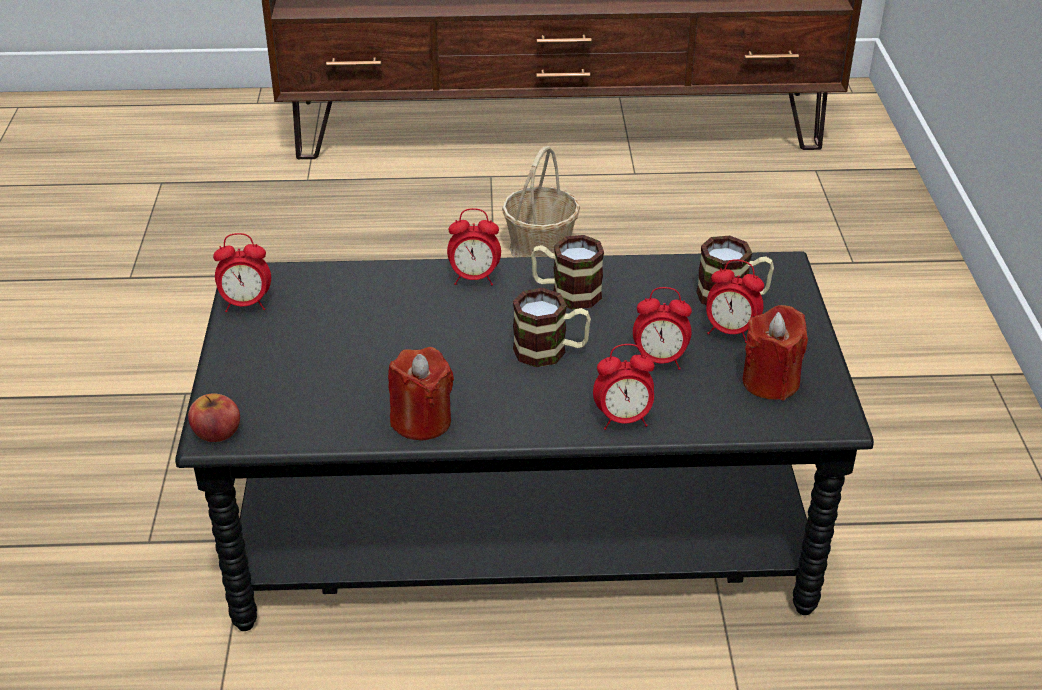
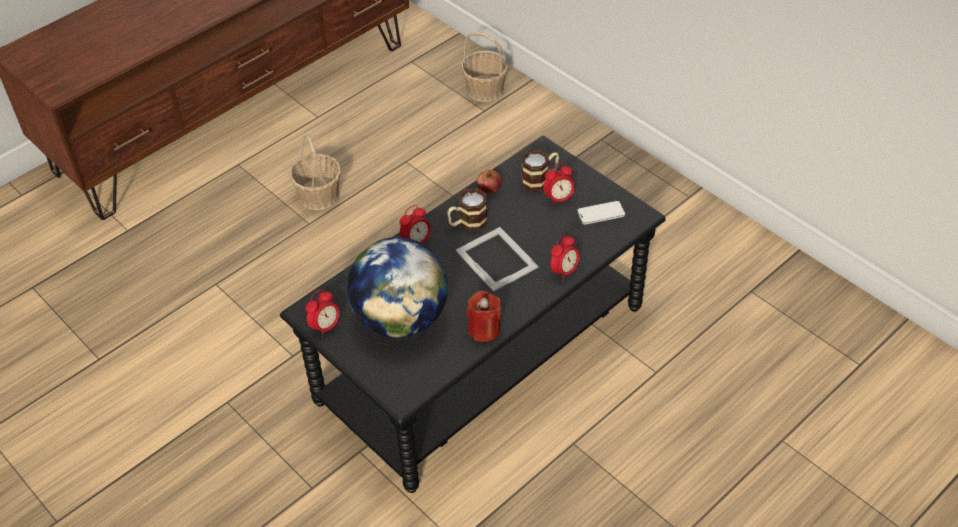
camera: 40 degrees left, 10 degrees up
apple [188,393,240,442] -> apple moved to [477,170,502,194]
mug [513,288,591,367] -> picture frame [456,227,539,292]
alarm clock [633,287,692,370] -> none
red candle [742,305,808,400] -> phone [577,201,625,225]
none -> globe [347,237,448,338]
none -> basket [461,32,509,102]

